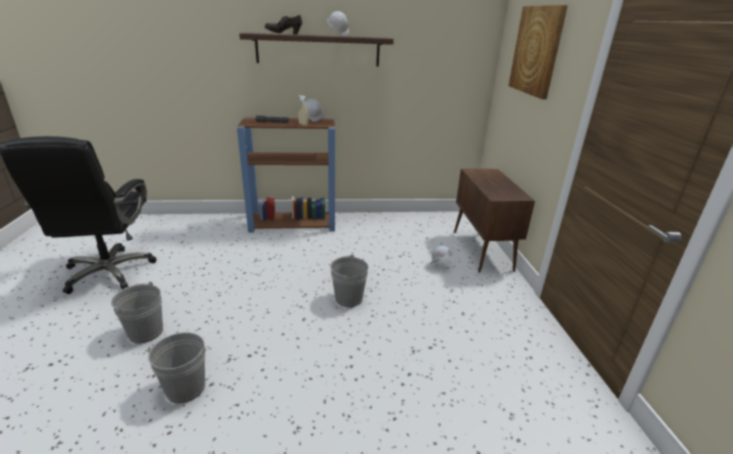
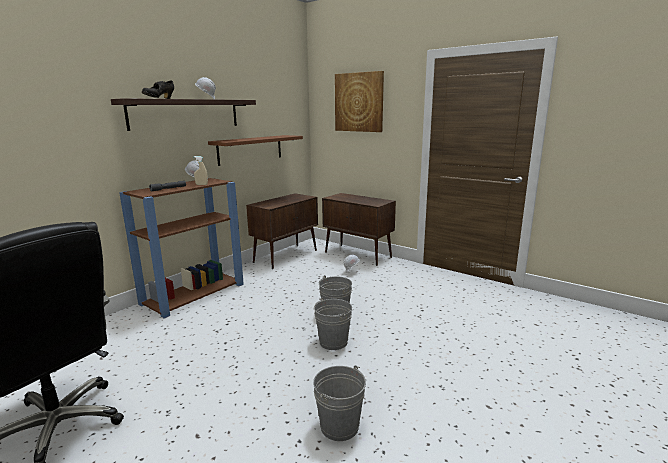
camera: 45 degrees left, 10 degrees down
grey bucket [111,282,163,344] -> grey bucket moved to [314,297,352,350]
none -> shelf [208,135,303,166]
none -> brown cabinet [246,193,318,269]

